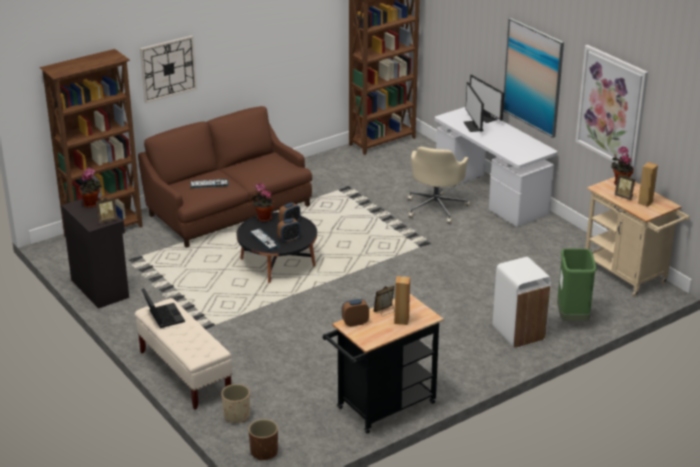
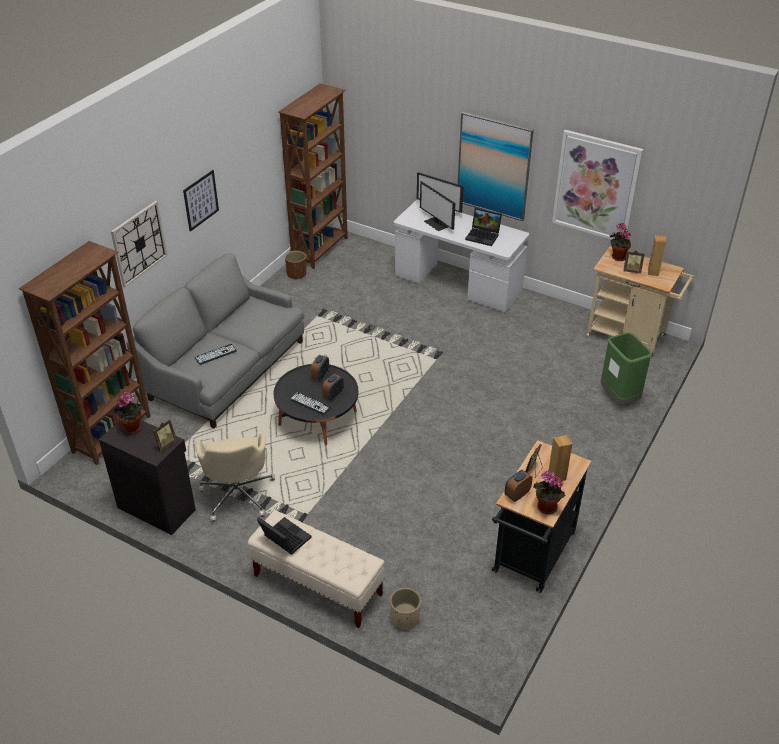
camera: 25 degrees left, 10 degrees up
brown sofa [138,106,312,248] -> grey sofa [126,253,304,428]
brown planter [248,419,278,461] -> brown planter moved to [285,251,306,280]
potted plant [251,183,274,222] -> potted plant moved to [534,470,566,514]
beige office chair [408,147,470,224] -> beige office chair moved to [195,433,275,522]
white trash can [493,257,551,348] -> none
none -> picture [183,170,219,232]
none -> laptop [465,208,502,246]

